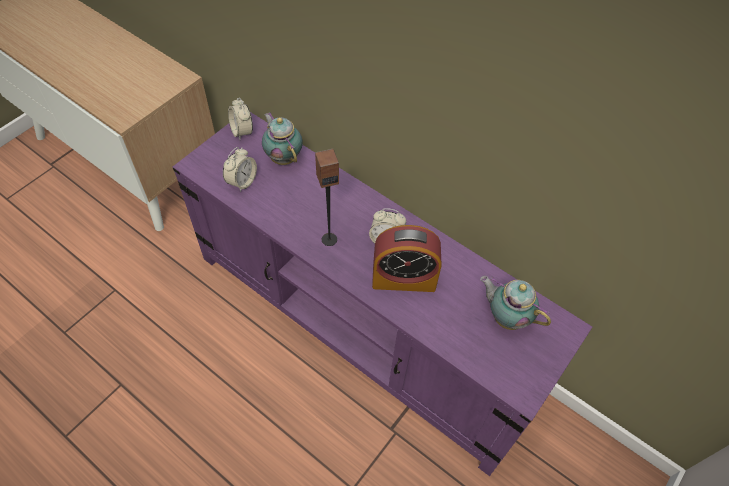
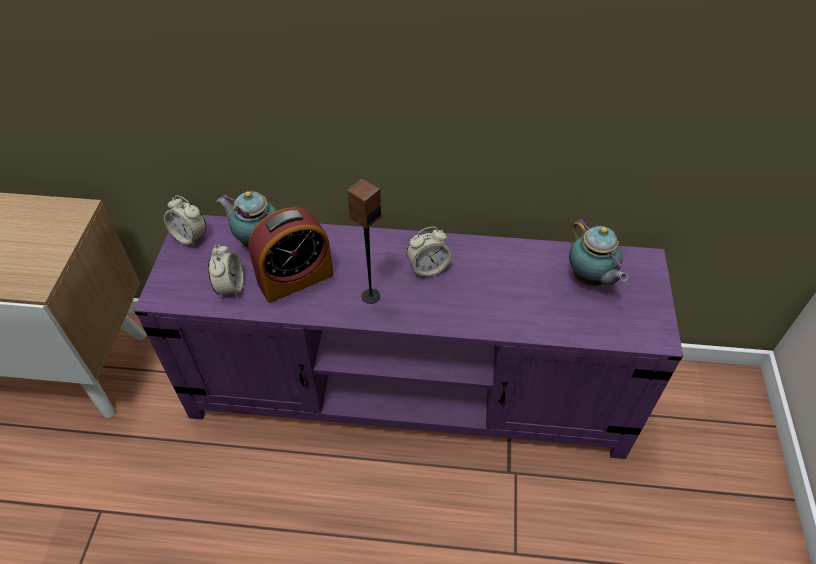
camera: 30 degrees left, 5 degrees down
alarm clock [372,225,441,292] -> alarm clock moved to [248,207,333,303]
teapot [480,276,551,330] -> teapot turned 120 degrees counterclockwise [569,218,628,286]

